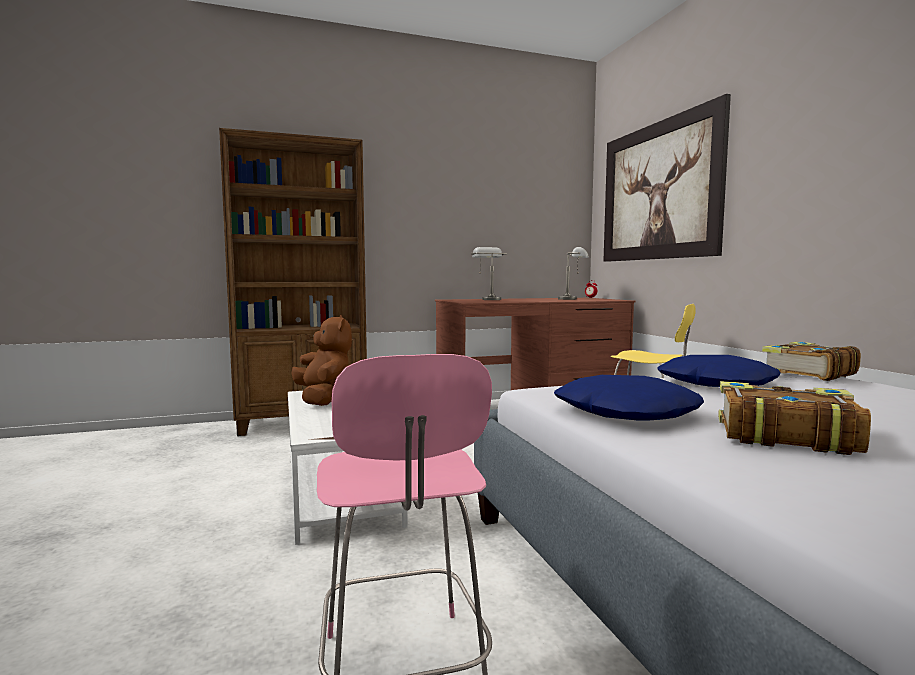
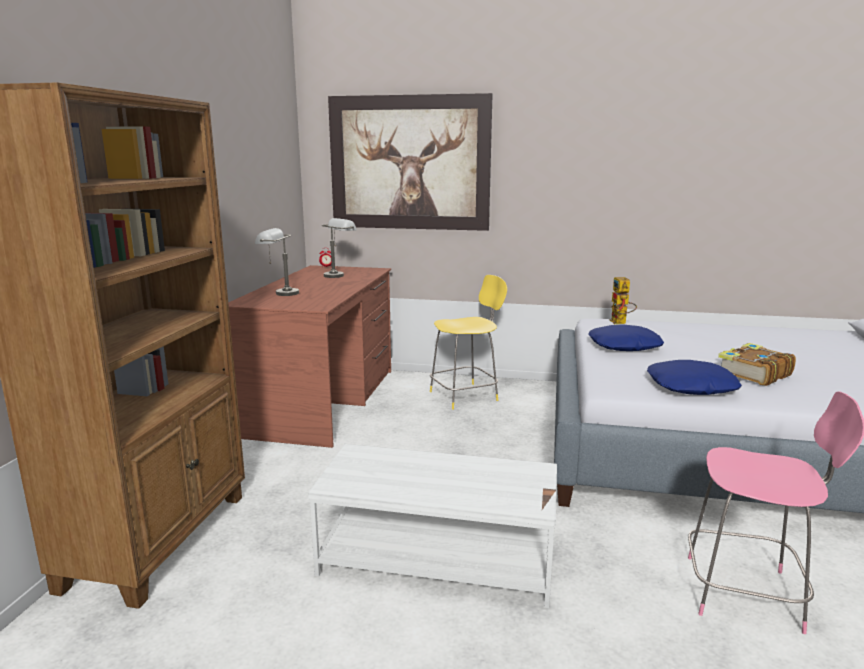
camera: 60 degrees left, 10 degrees up
brown plush toy [292,315,352,406] -> none
book [762,342,861,381] -> toy robot [609,277,637,324]

